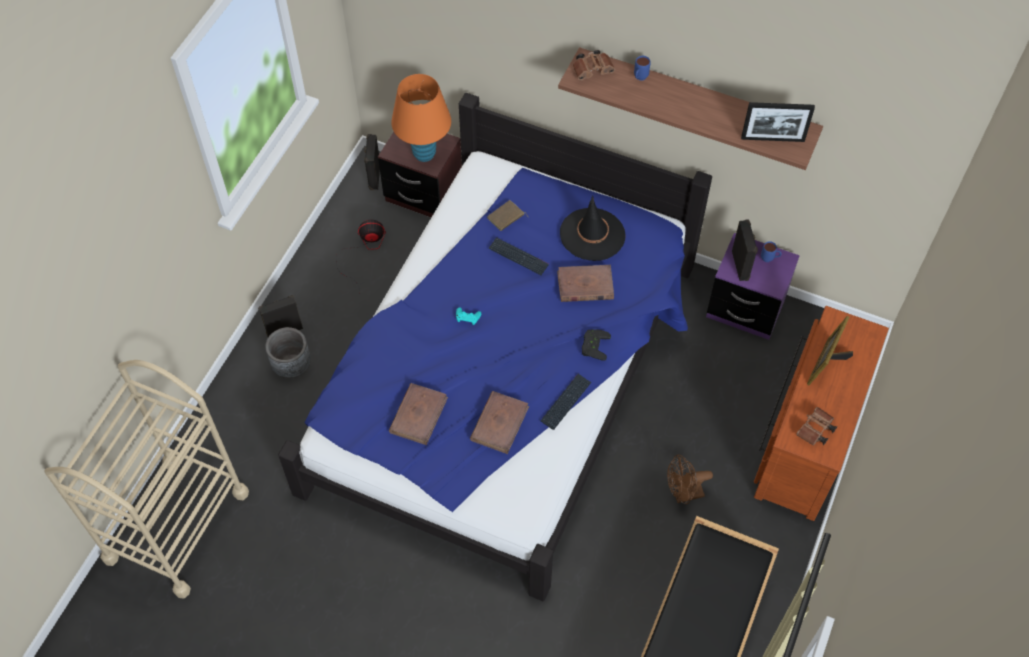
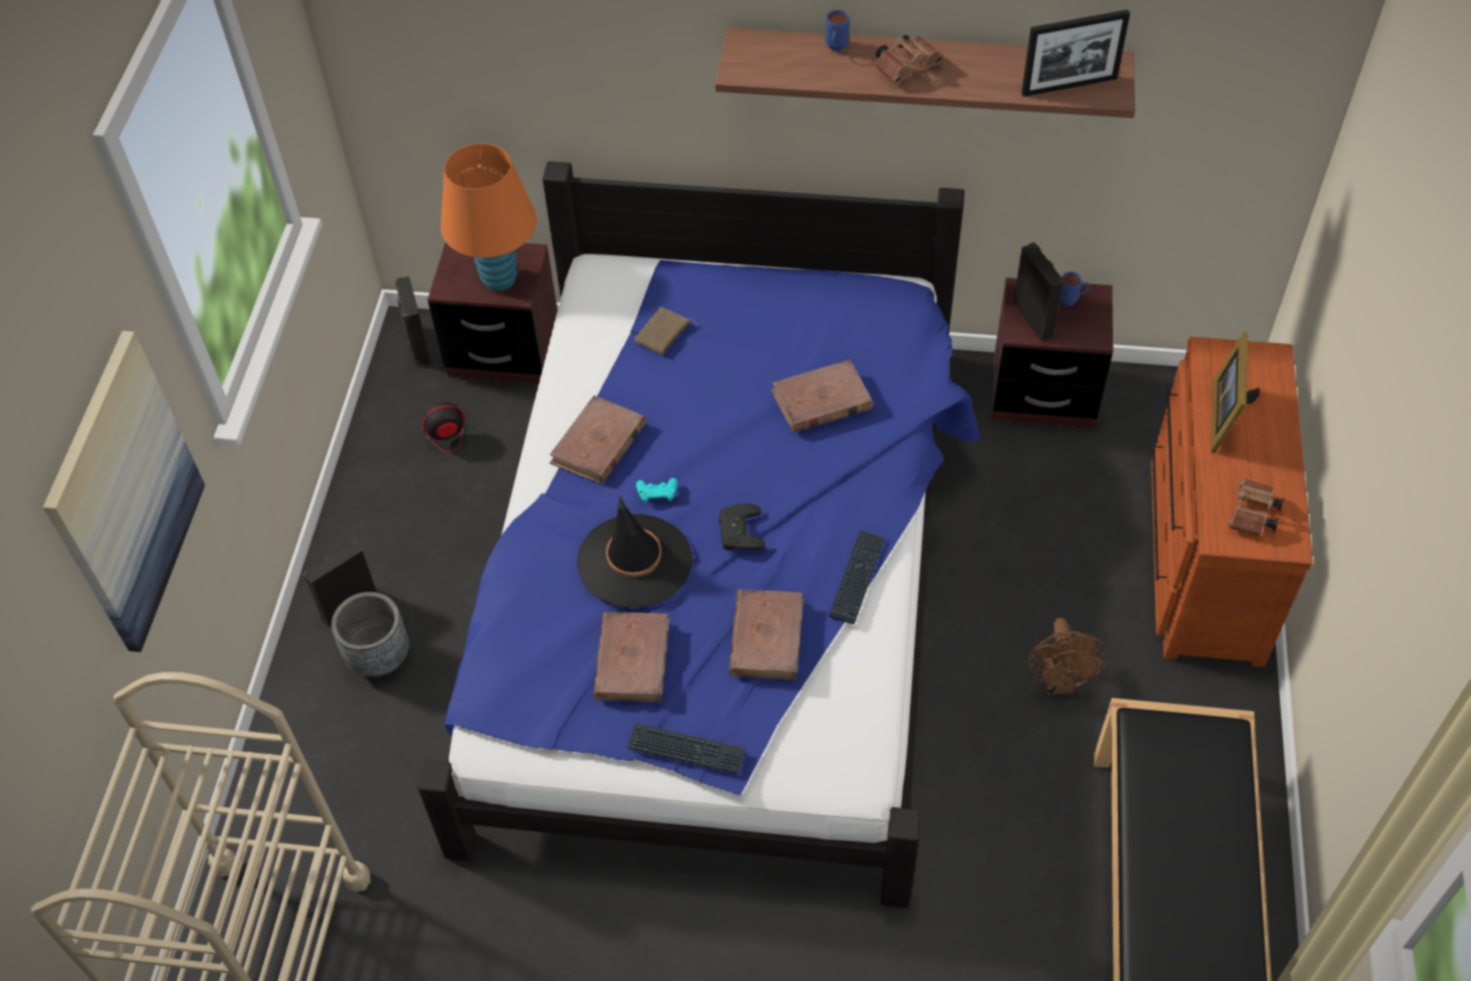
camera: 15 degrees left, 5 degrees down
keyboard [488,237,549,275] -> keyboard moved to [627,723,746,775]
black hat [560,196,626,261] -> black hat moved to [577,496,693,608]
brown binoculars [573,50,615,80] -> brown binoculars moved to [875,35,943,84]
black game controller [582,329,611,361] -> black game controller moved to [719,503,765,550]
brown fan [667,455,713,504] -> brown fan turned 60 degrees counterclockwise [1027,618,1108,695]
purple nightstand [706,233,800,340] -> brown nightstand [991,278,1113,428]
none -> picture [43,331,205,652]
none -> brown book [549,396,646,484]

